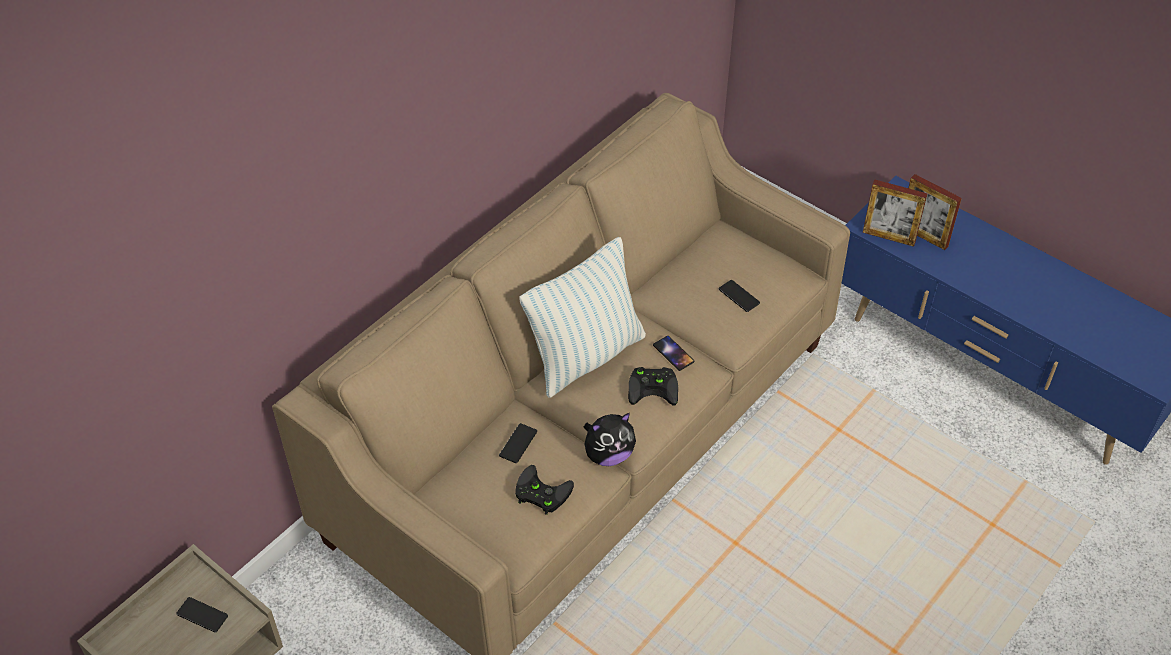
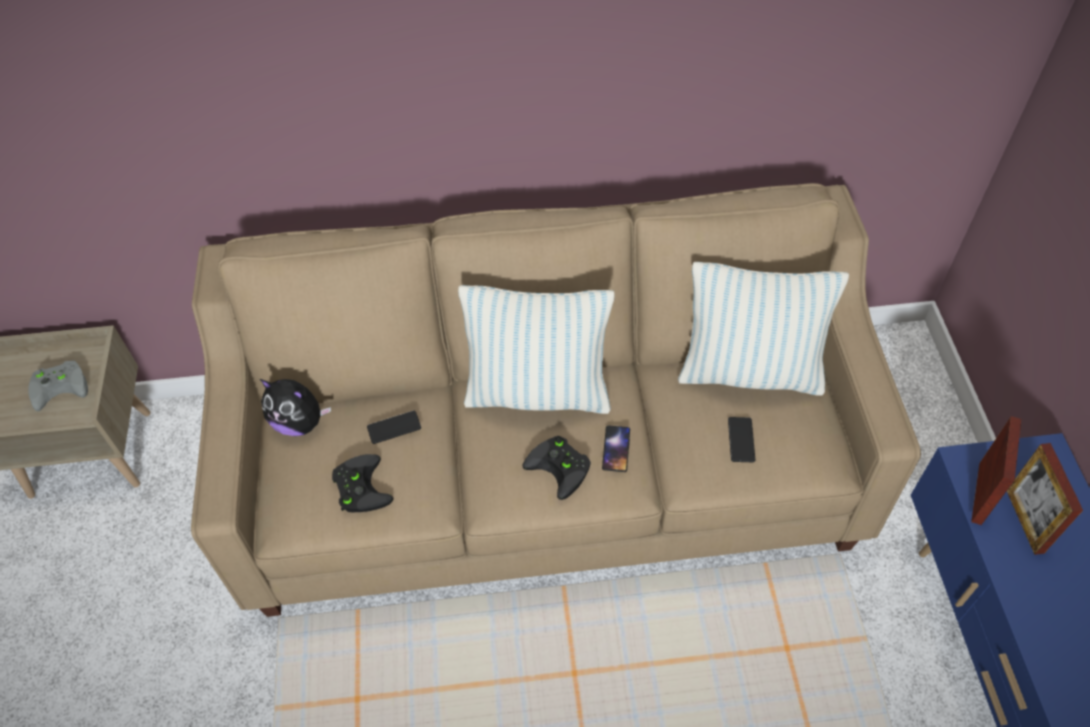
camera: 45 degrees right, 5 degrees up
phone [176,597,228,632] -> grey game controller [28,360,88,411]
plush toy [584,413,636,466] -> plush toy moved to [260,379,331,436]
picture frame [863,179,928,247] -> picture frame turned 135 degrees counterclockwise [971,416,1021,525]
none -> pillow [678,262,849,396]

